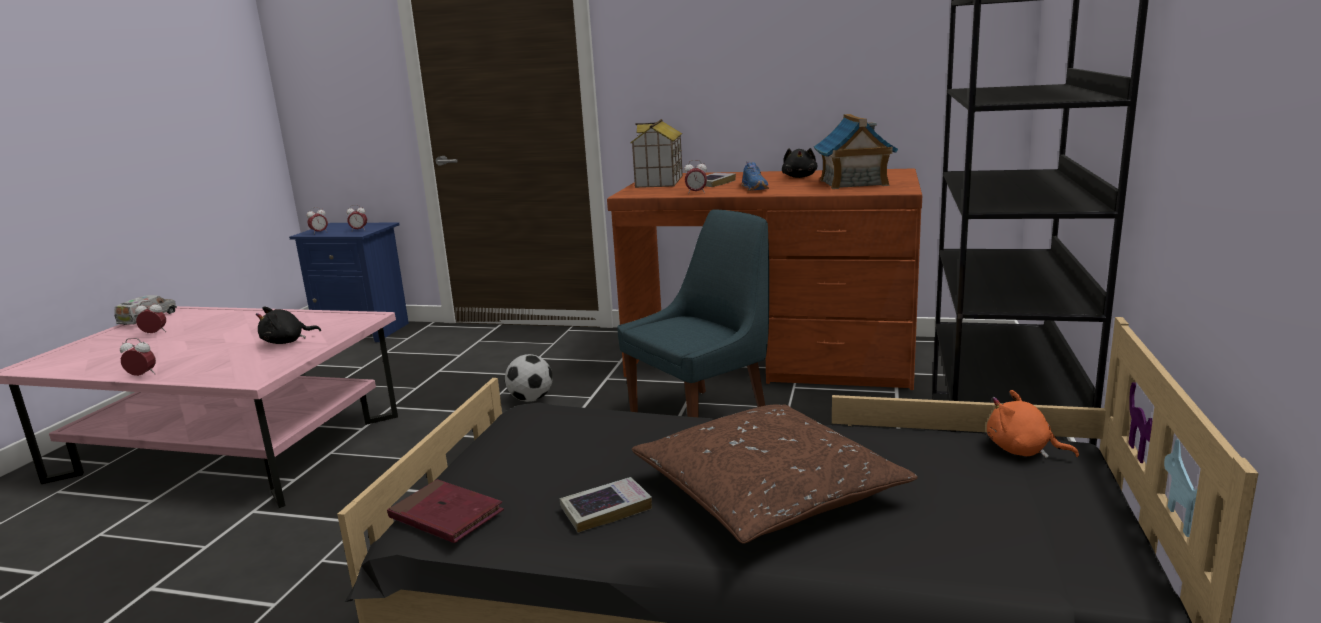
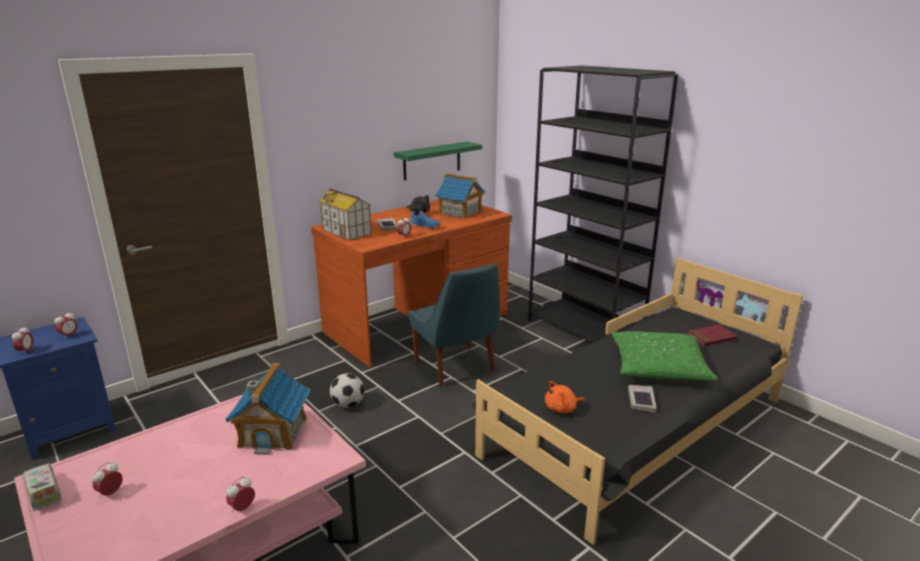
camera: 55 degrees left, 5 degrees up
black plush toy [256,306,321,344] -> toy house [225,363,311,455]
red book [387,479,504,543] -> red book moved to [688,324,737,346]
blue chair [617,209,769,417] -> blue chair turned 150 degrees clockwise [408,263,500,387]
brown pillow [632,405,918,544] -> green pillow [611,331,718,381]
orange plush toy [987,390,1079,459] -> orange plush toy moved to [545,381,585,414]
none -> green shelf [394,142,482,180]

